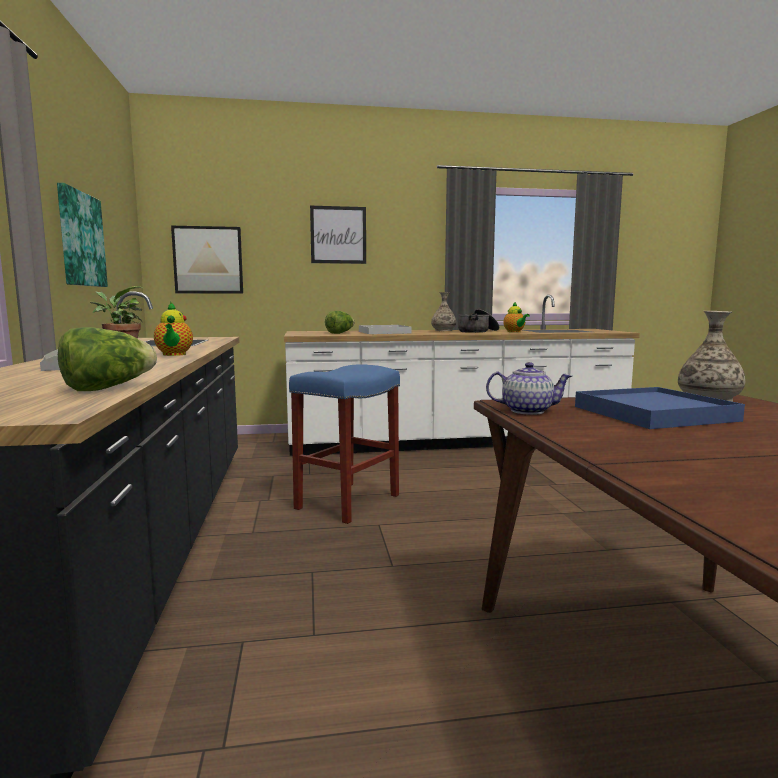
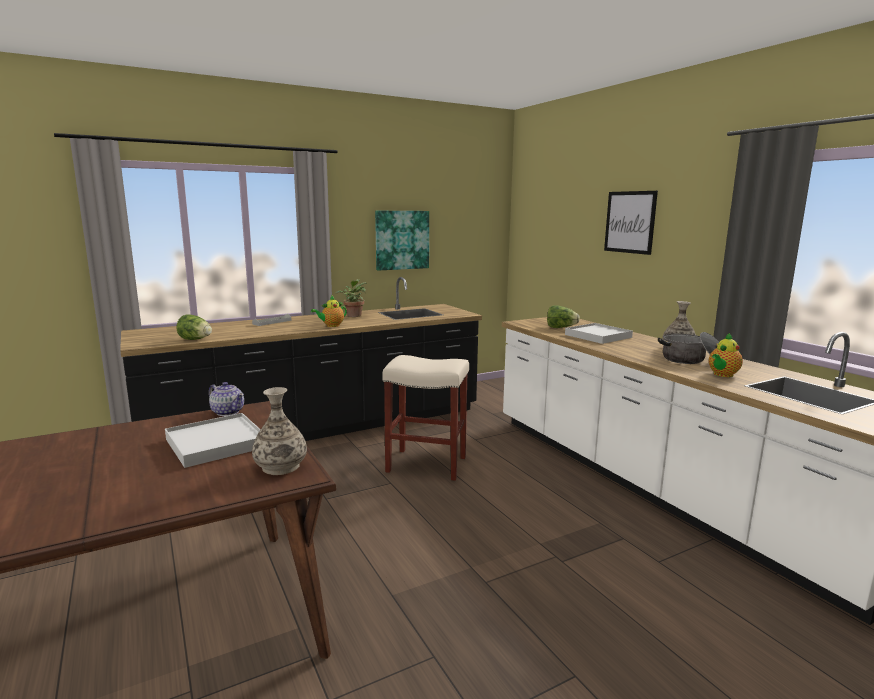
camera: 70 degrees right, 5 degrees up
picture [171,226,243,294] -> none
blue stool [289,364,400,524] -> beige stool [382,355,469,481]
teapot [486,362,572,415] -> teapot turned 45 degrees counterclockwise [209,382,244,416]
blue tray [575,387,745,429] -> white tray [165,413,261,468]

